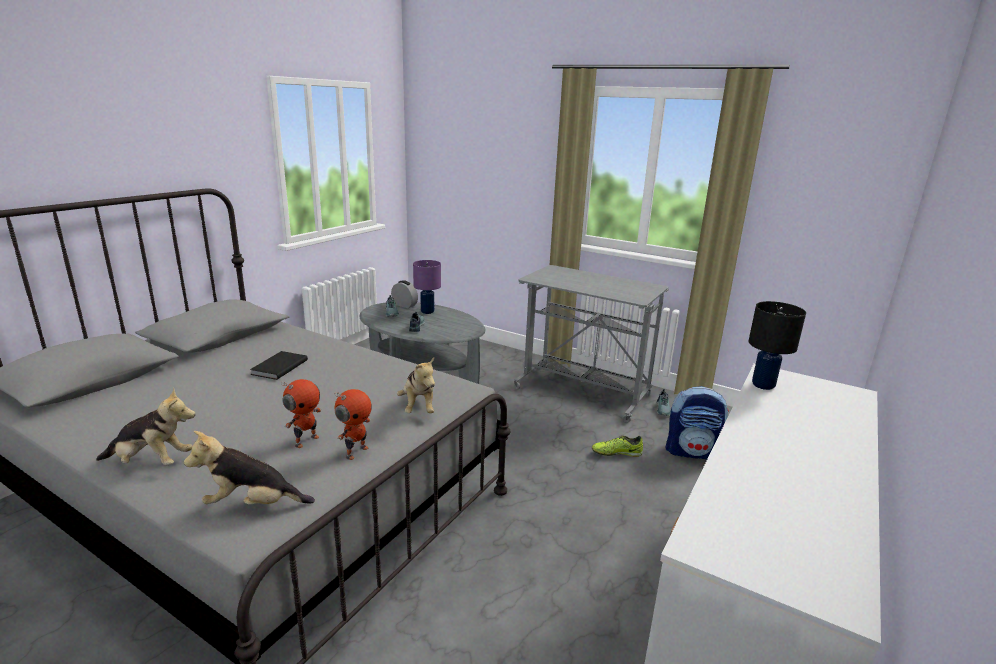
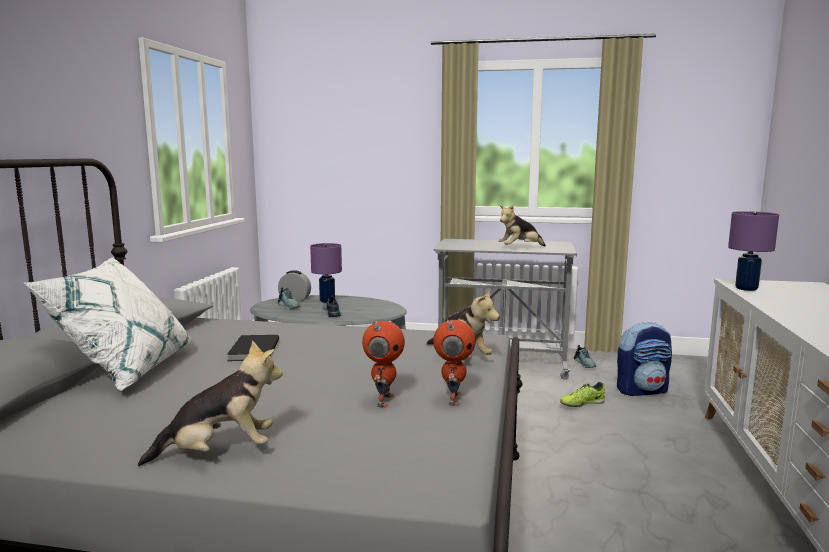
camera: 20 degrees left, 10 degrees down
plush toy [184,431,315,505] -> plush toy moved to [499,205,546,246]
black table lamp [748,301,806,390] -> purple table lamp [728,211,779,291]
none -> white pillow [24,257,191,391]

